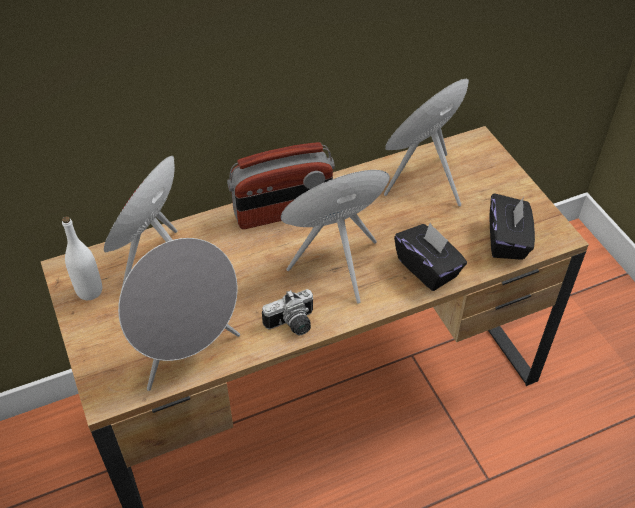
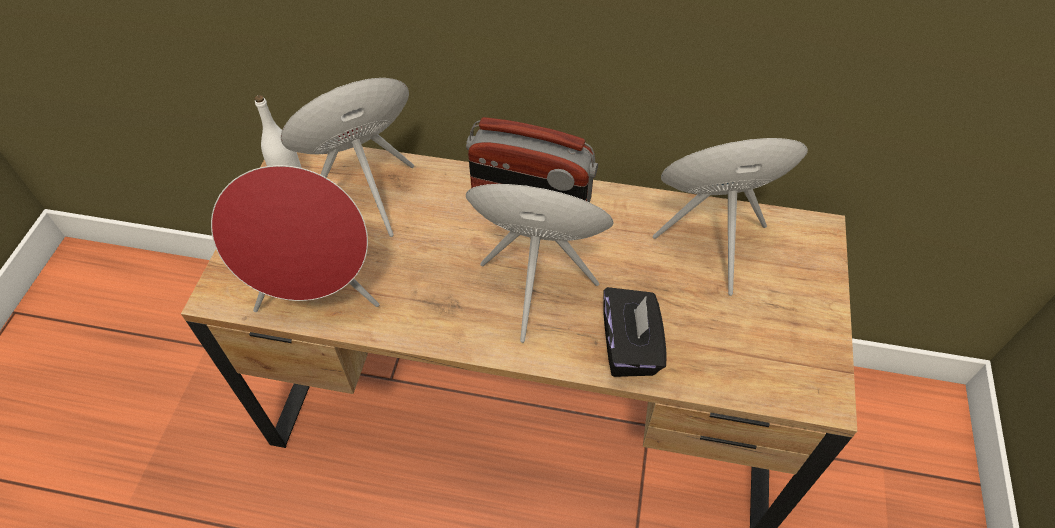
camera: 35 degrees right, 5 degrees up
grey speaker [118,238,240,391] -> red speaker [211,165,379,312]
camera [262,289,313,335] -> none
black tissue box [490,193,535,260] -> none

